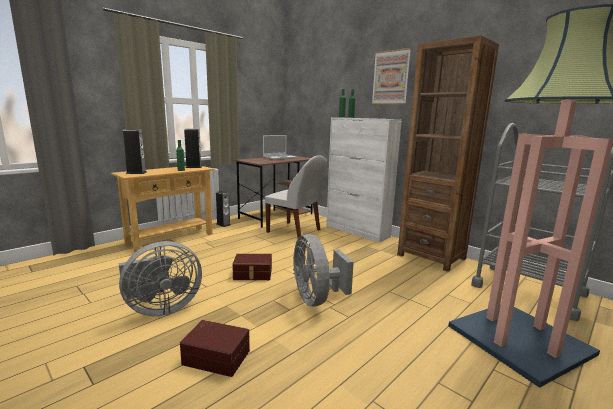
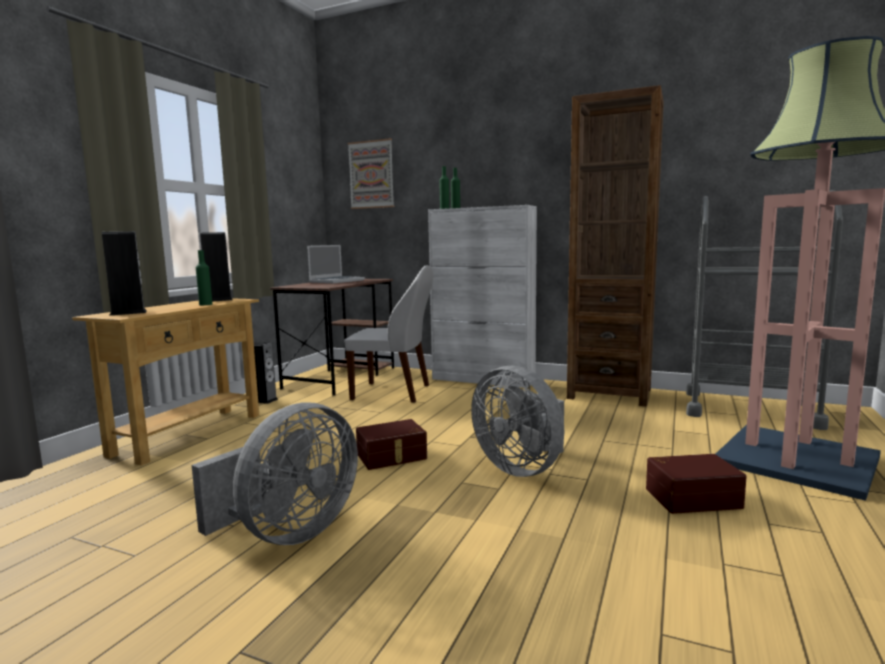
camera: 20 degrees left, 5 degrees down
brown storage box [180,320,250,377] -> brown storage box moved to [646,454,747,514]
picture [372,48,411,104] -> picture moved to [348,138,394,209]

